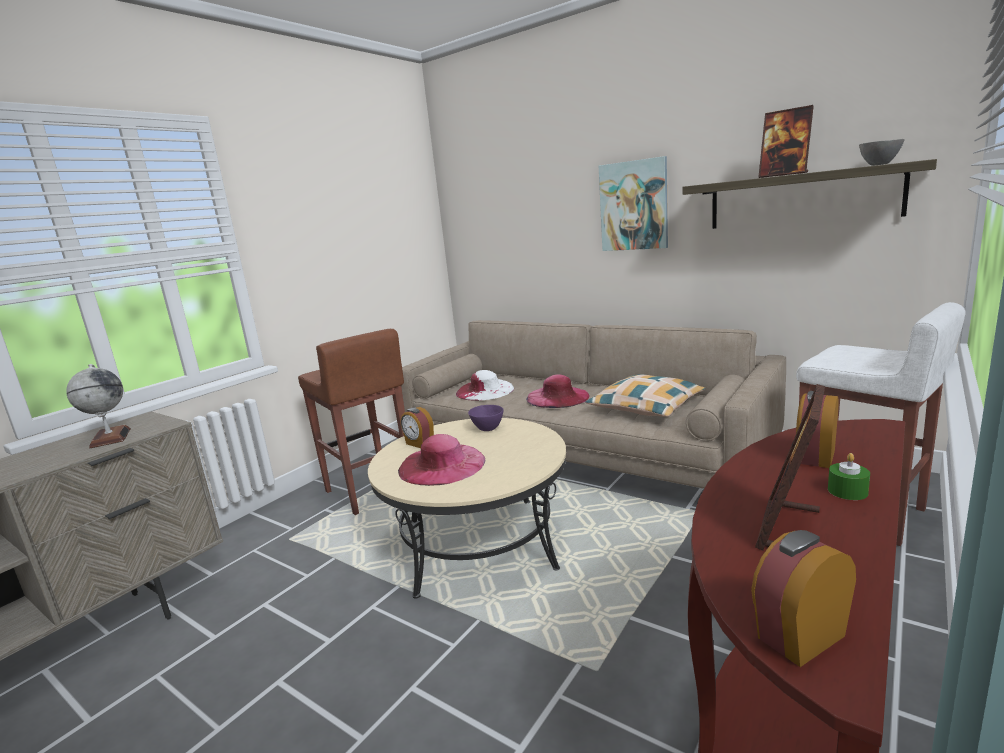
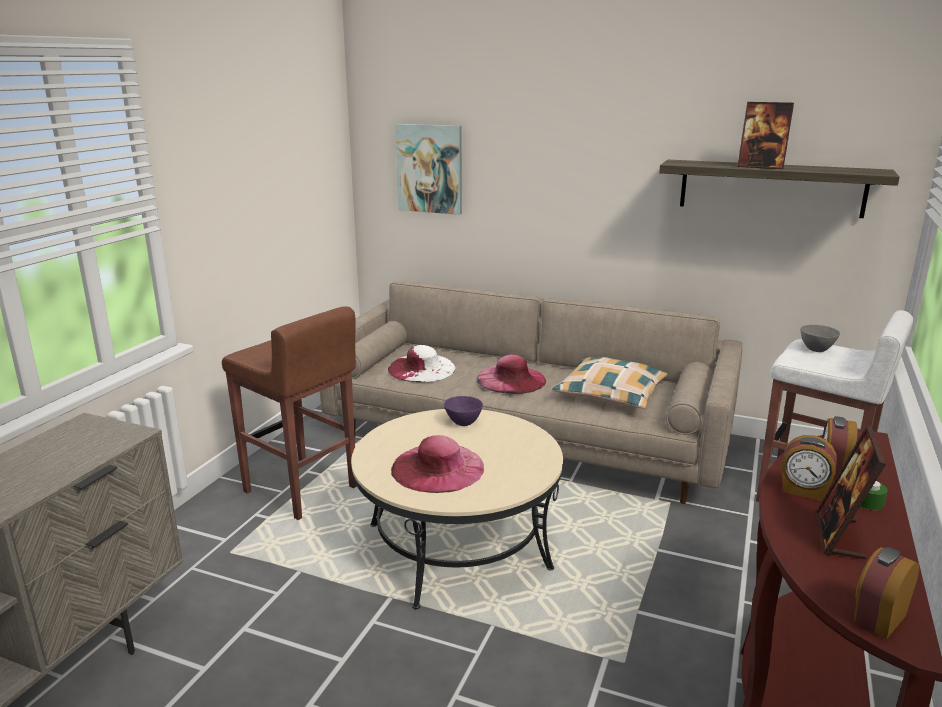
camera: 15 degrees left, 5 degrees up
globe [66,364,131,449] -> none
alarm clock [400,407,434,448] -> alarm clock moved to [782,435,837,501]
picture [599,156,668,251] -> picture moved to [395,124,462,215]
grey bowl [859,139,905,165] -> grey bowl moved to [800,325,840,352]

